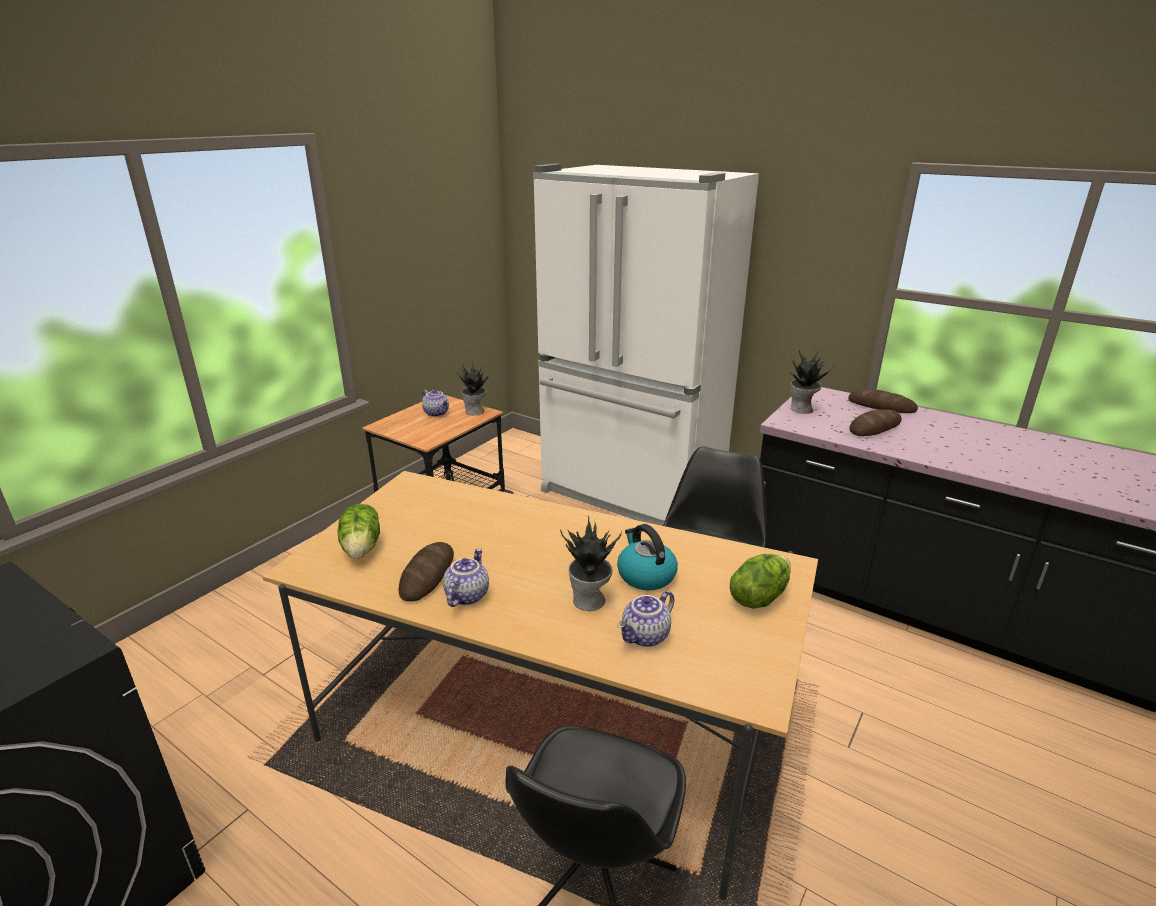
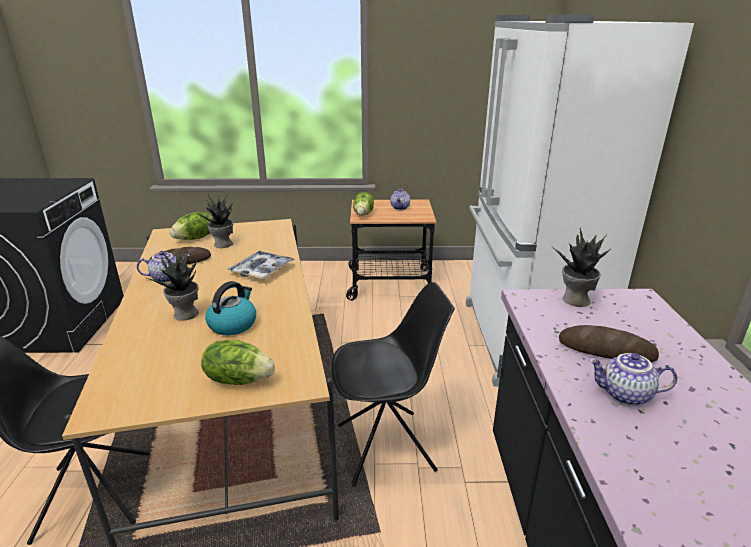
camera: 55 degrees right, 0 degrees up
potted plant [457,361,492,415] -> potted plant moved to [196,195,233,248]
teapot [617,591,675,647] -> teapot moved to [589,353,677,406]
bread [848,389,918,413] -> none
none -> tray [227,251,295,279]
none -> lettuce [353,192,374,216]

